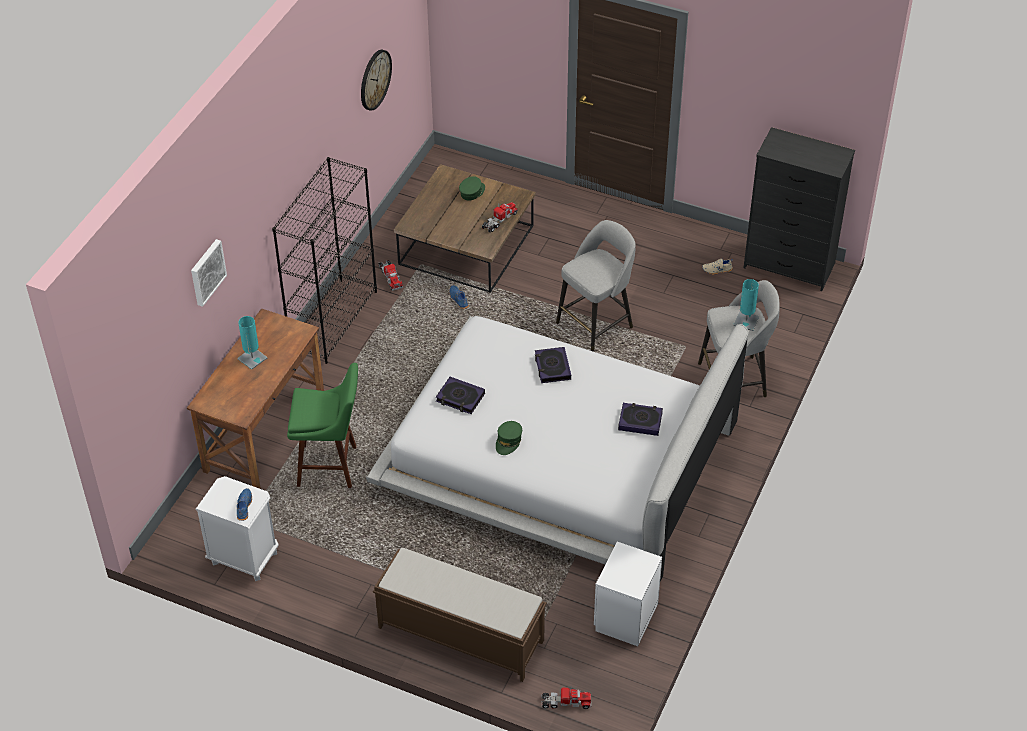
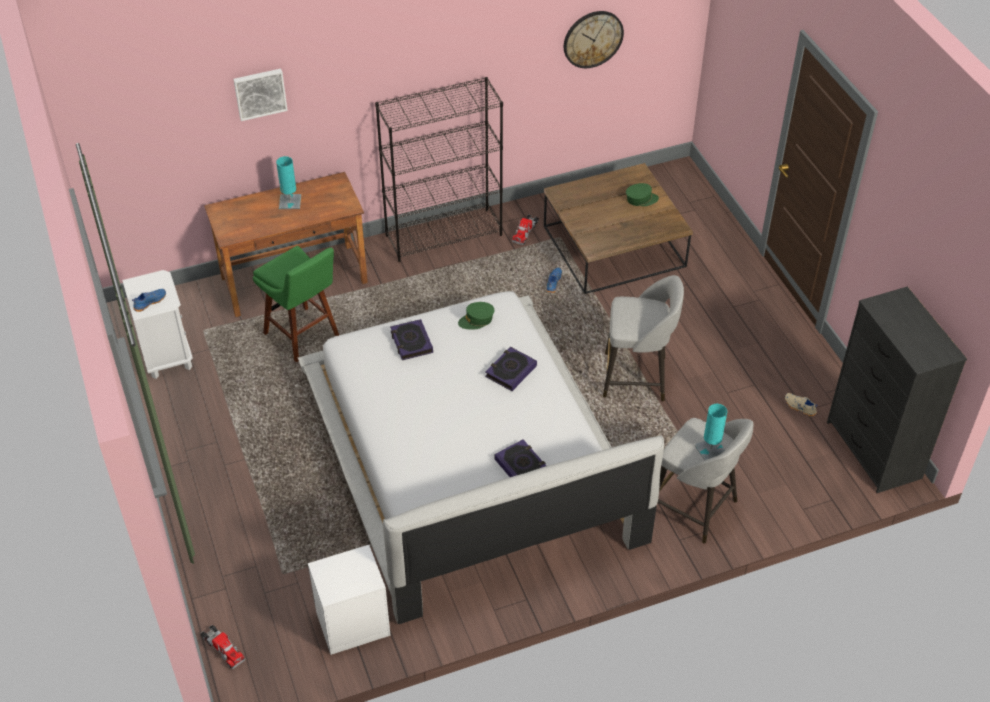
camera: 45 degrees right, 0 degrees up
brown bench [373,548,547,682] -> none
toy truck [482,202,518,233] -> none
green cap [496,421,522,455] -> green cap moved to [458,302,494,330]

